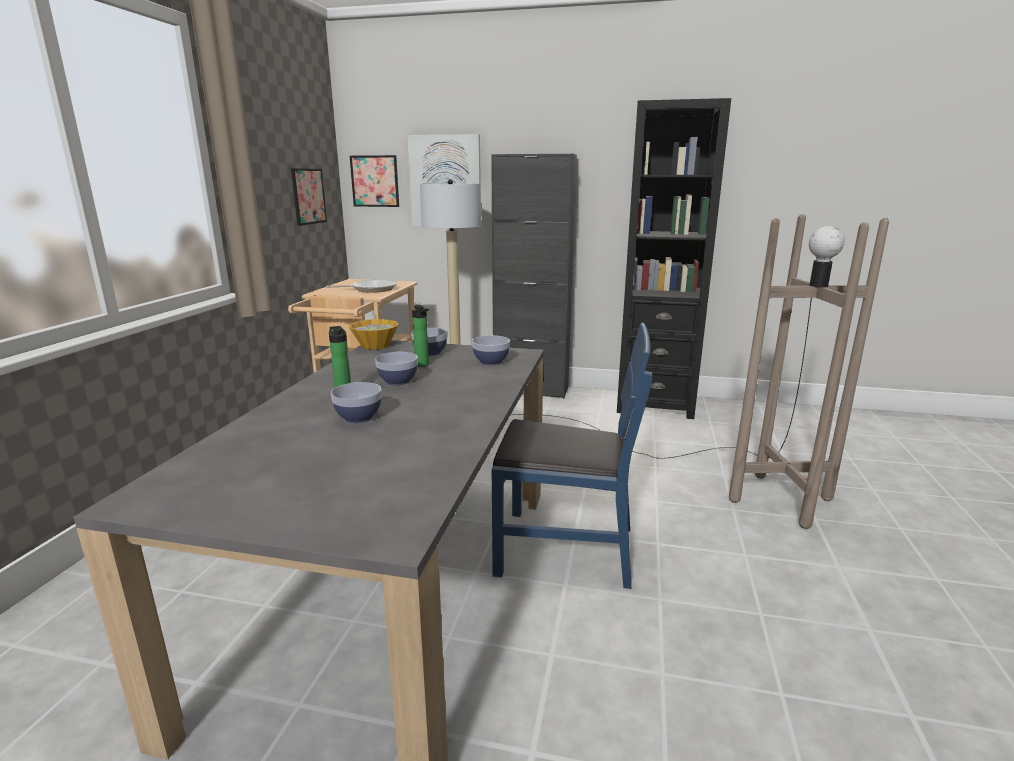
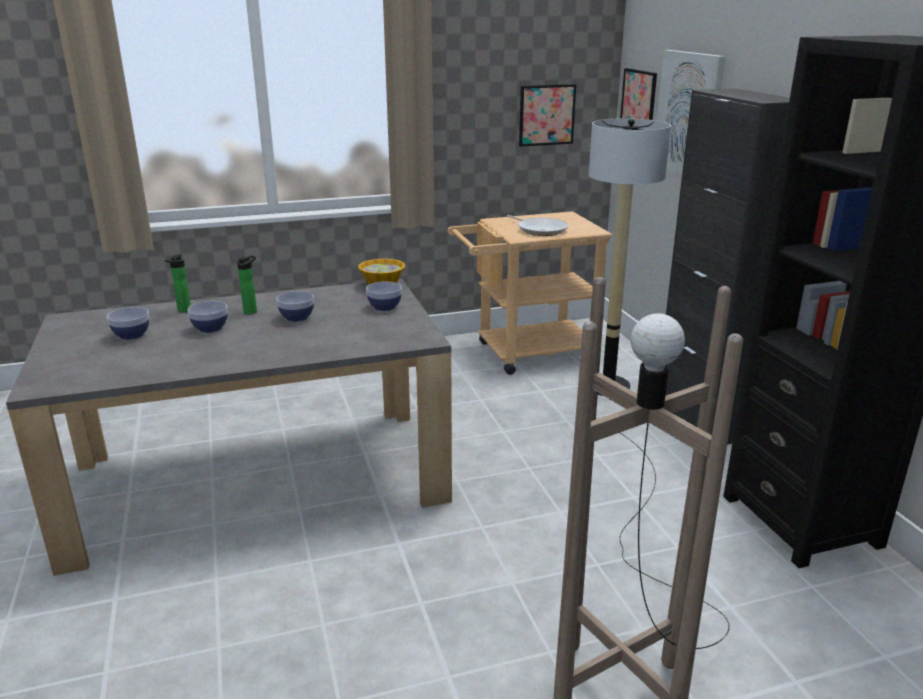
camera: 60 degrees right, 5 degrees up
bottle [412,305,429,367] -> bottle moved to [165,254,191,313]
bowl [472,335,510,365] -> bowl moved to [107,307,149,340]
blue chair [492,323,653,589] -> none

